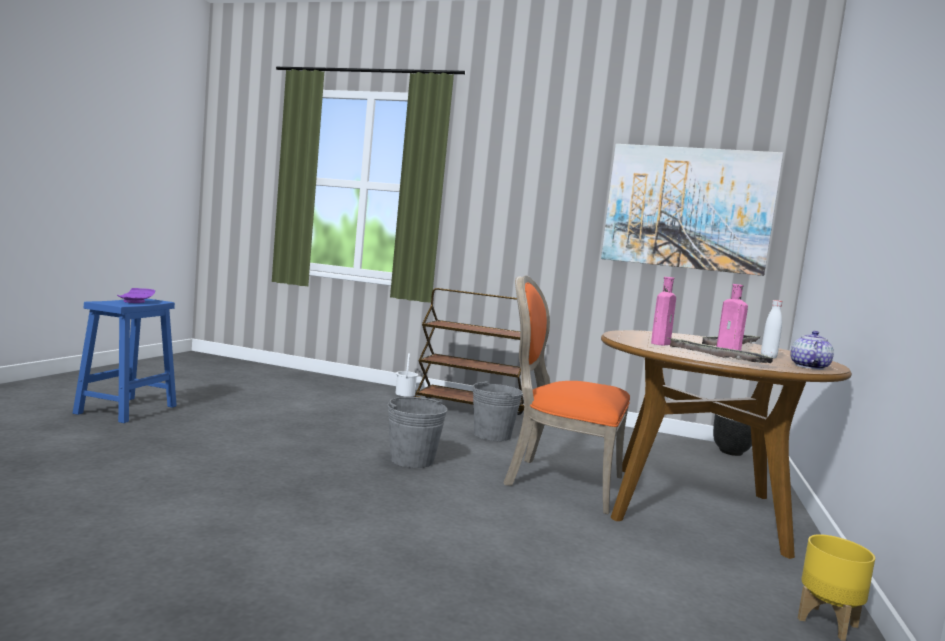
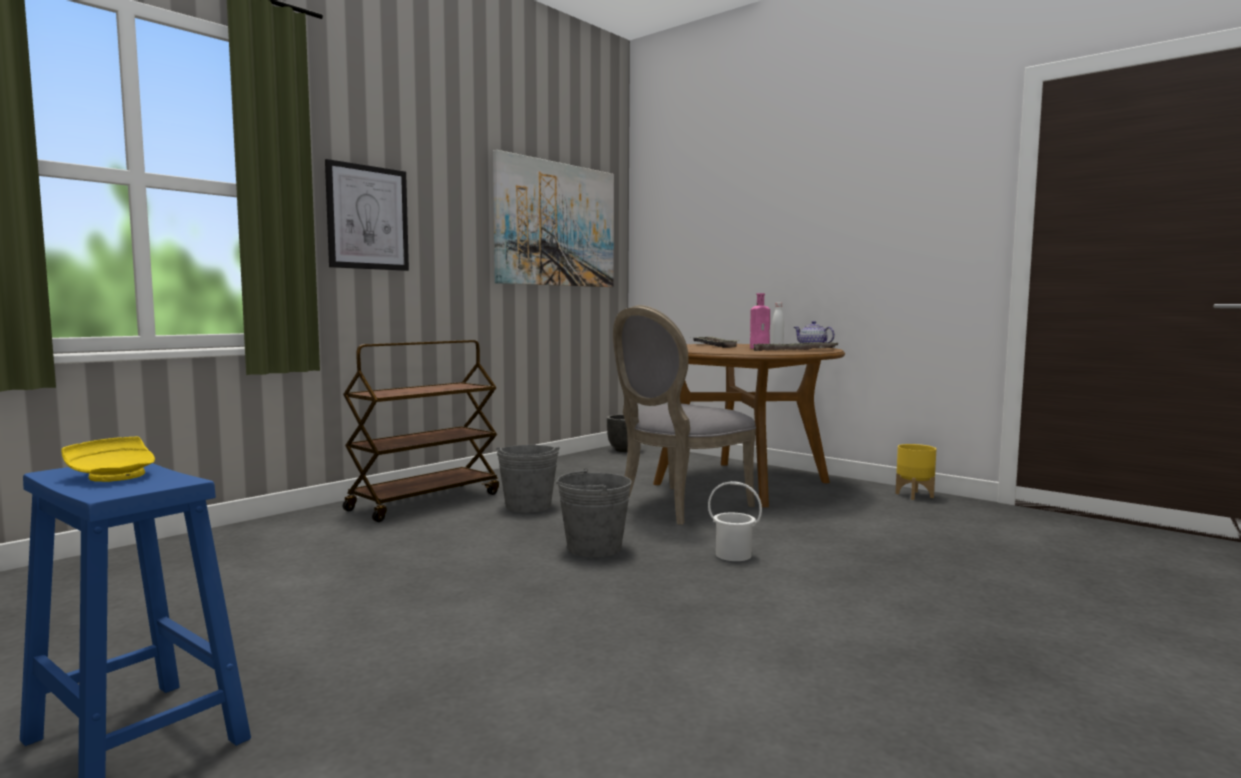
camera: 65 degrees left, 0 degrees up
purple plate [117,288,155,303] -> yellow plate [61,437,155,482]
white bucket [396,353,418,397] -> white bucket moved to [708,481,762,561]
orange chair [503,275,630,514] -> grey chair [613,305,756,525]
pink bottle [651,277,676,346] -> none
none -> picture [325,159,409,271]

